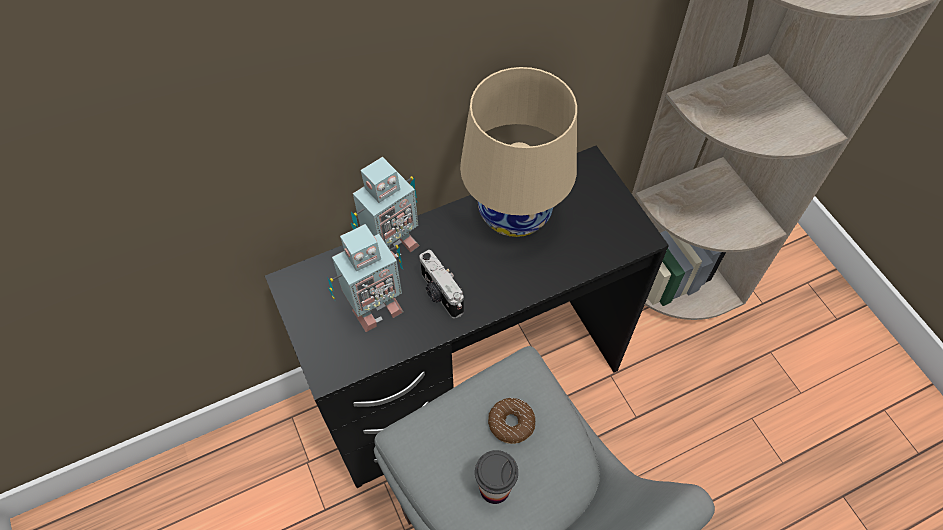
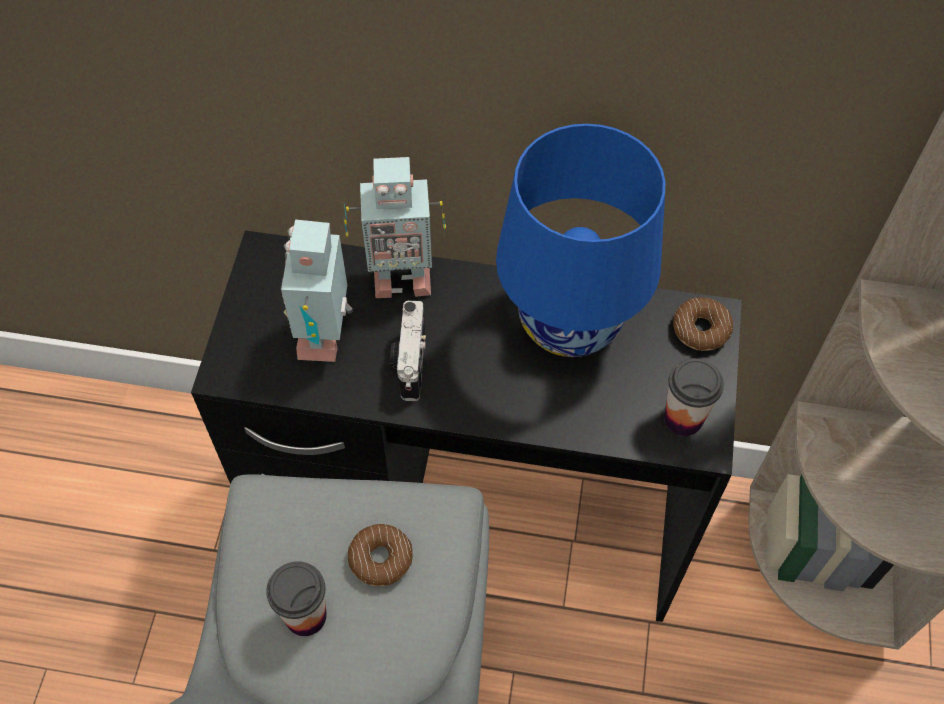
camera: 35 degrees right, 0 degrees up
toy robot [327,224,404,332] -> toy robot turned 90 degrees clockwise [281,220,353,362]
beige table lamp [460,67,577,237] -> blue table lamp [496,124,665,357]
none -> cup [664,358,724,436]
none -> donut [673,297,733,351]

